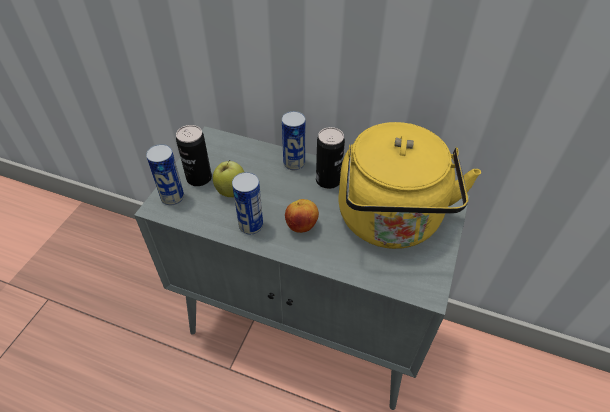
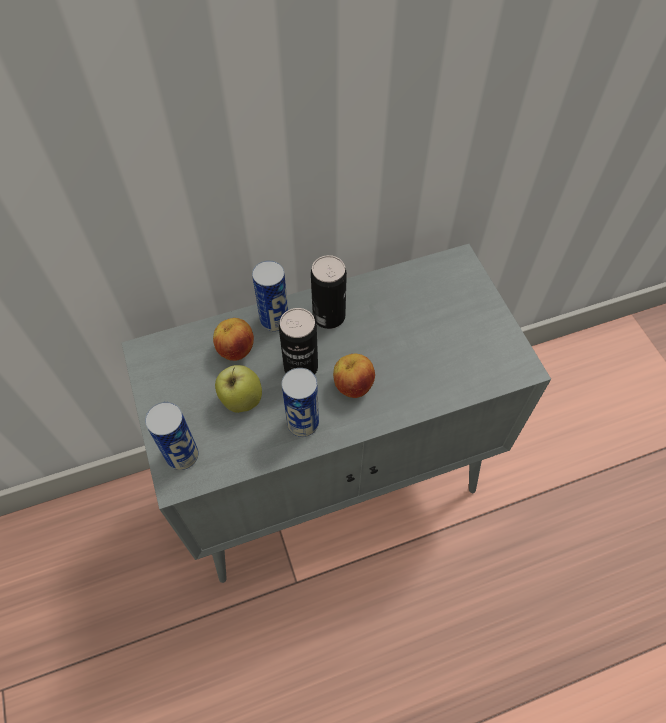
camera: 40 degrees left, 10 degrees up
can [176,125,212,186] -> can moved to [279,308,318,375]
yellow kettle [338,122,481,249] -> none
none -> apple [213,318,254,361]

